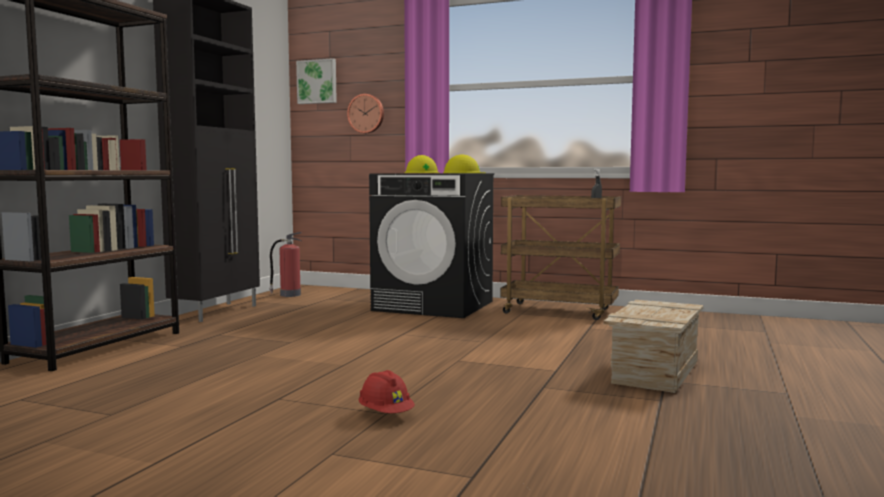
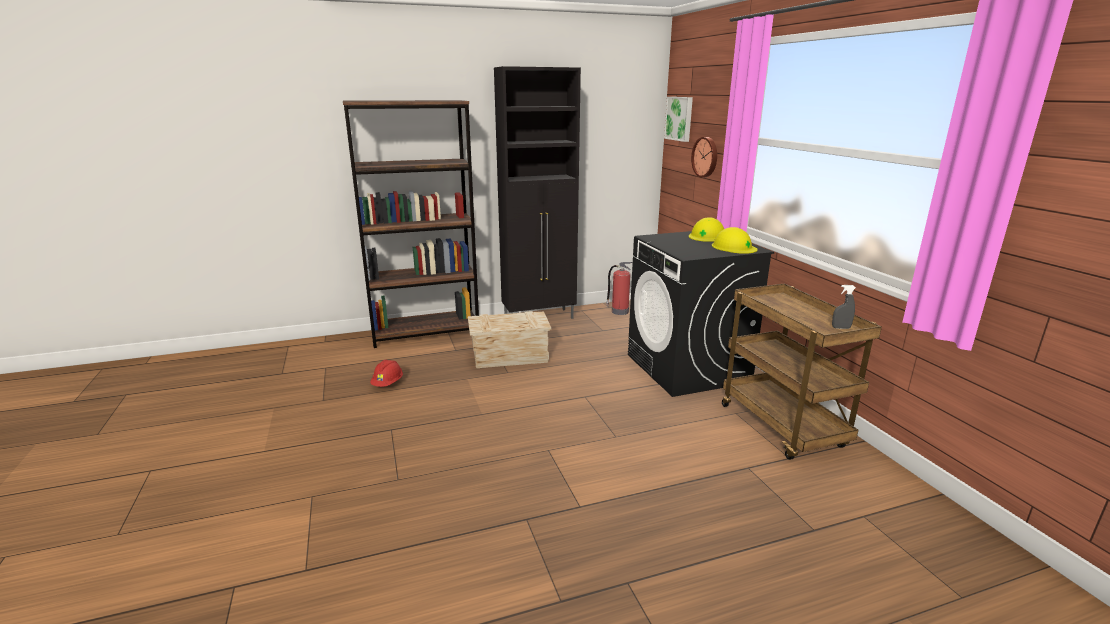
camera: 50 degrees right, 15 degrees up
red hard hat [359,370,415,413] -> red hard hat moved to [370,360,403,387]
crate [603,300,704,393] -> crate moved to [468,311,551,368]

